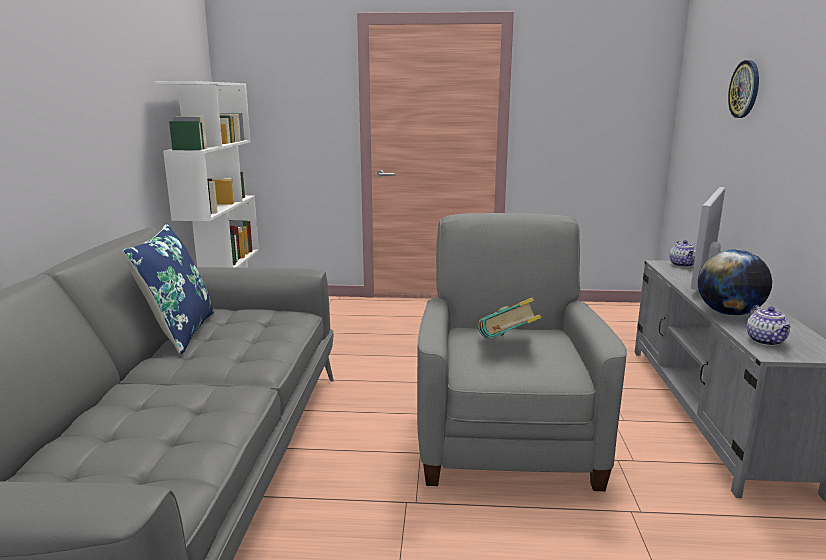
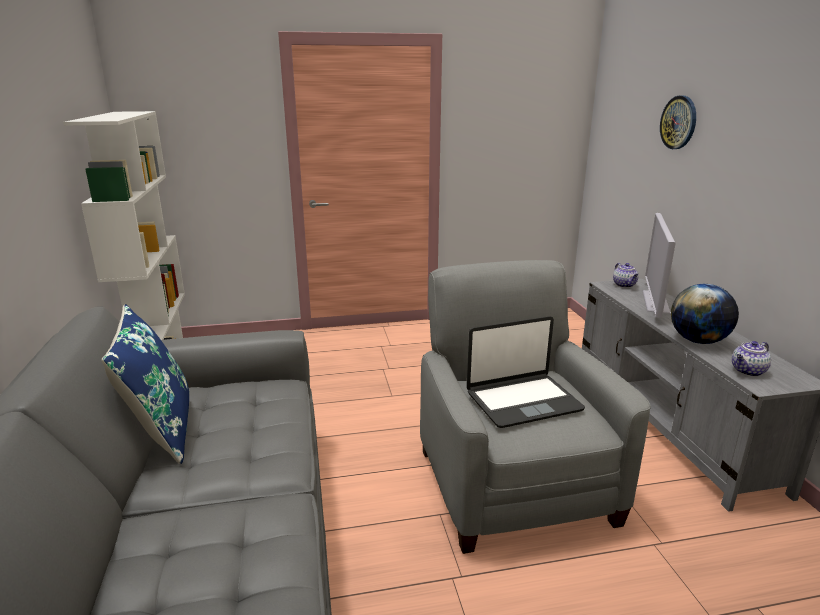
camera: 15 degrees left, 5 degrees up
book [478,297,542,338] -> laptop [467,316,585,428]
teapot [747,305,791,346] -> teapot turned 75 degrees clockwise [732,341,771,377]

